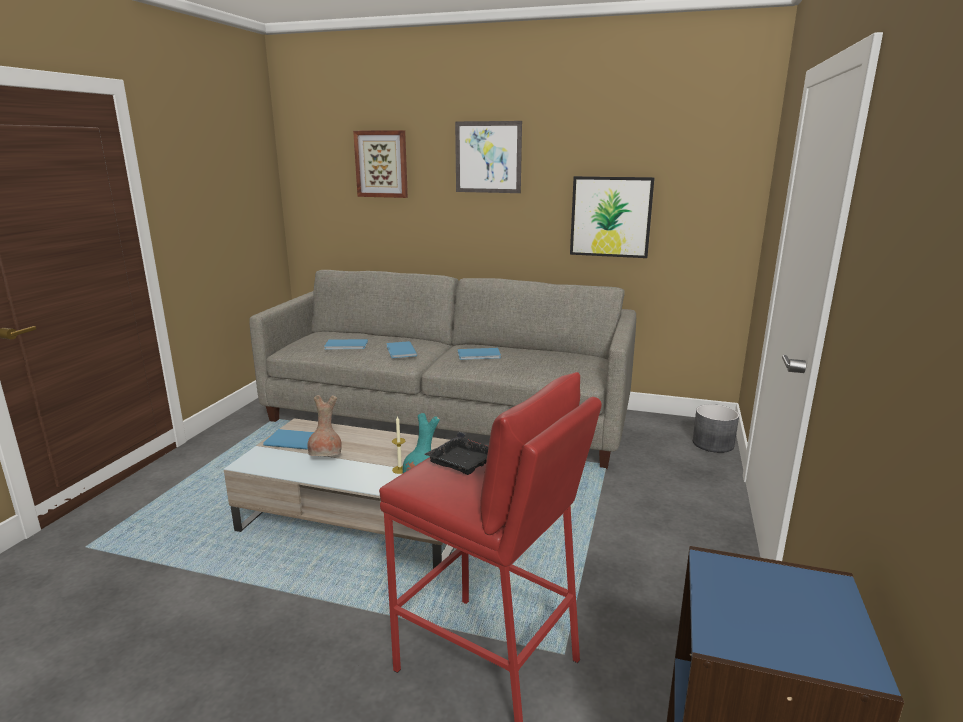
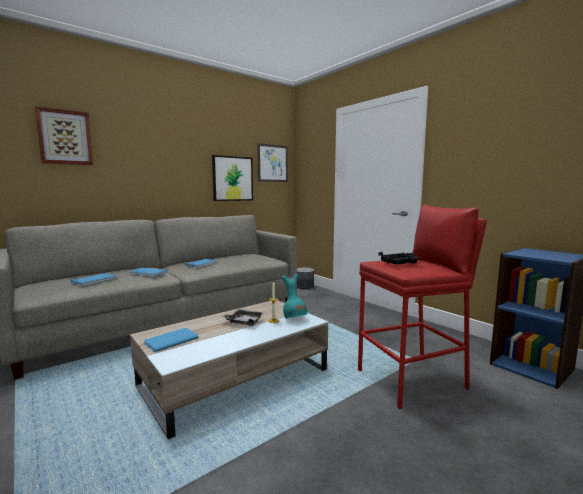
camera: 55 degrees left, 10 degrees down
brown vase [307,395,342,456] -> none
picture [455,121,522,193] -> picture moved to [257,143,288,182]
none -> grey tray [222,309,263,326]

